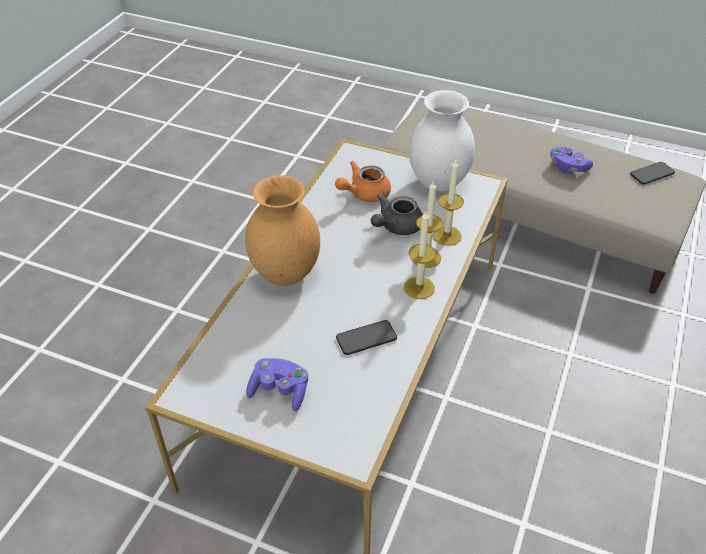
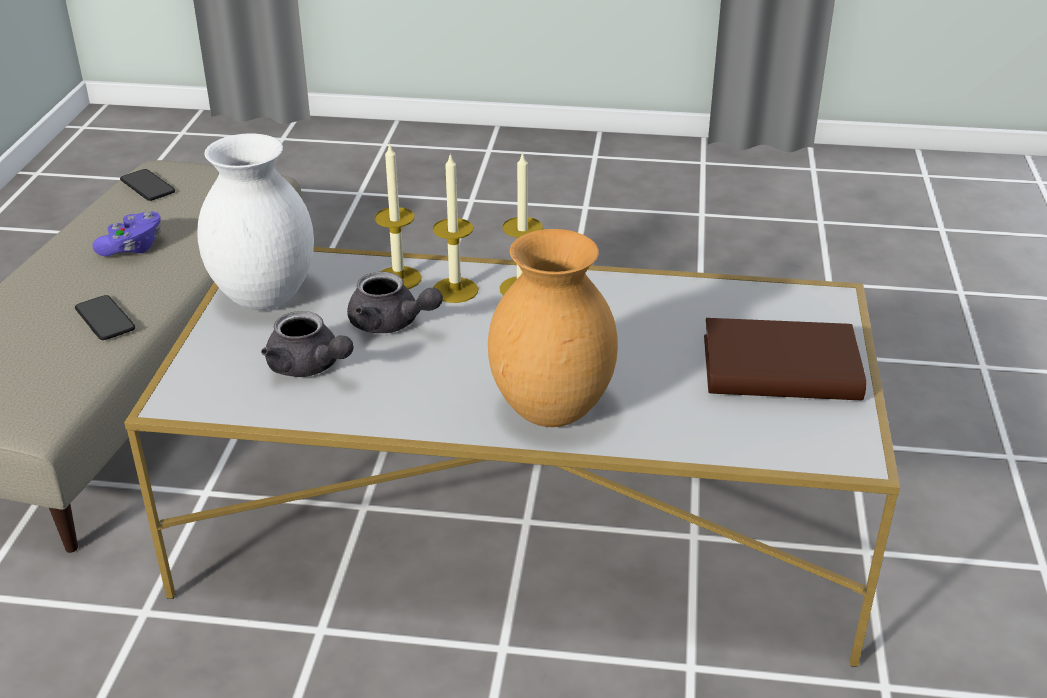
camera: 105 degrees left, 10 degrees down
purple game controller [246,358,308,411] -> brown book [704,318,867,400]
orange teapot [335,161,391,202] -> grey teapot [261,311,353,377]
phone [336,320,397,355] -> phone moved to [75,295,135,340]

